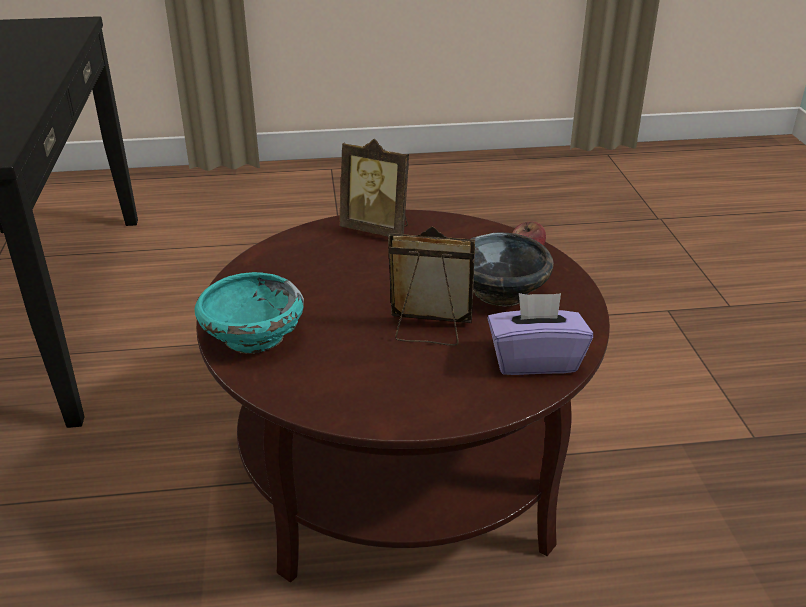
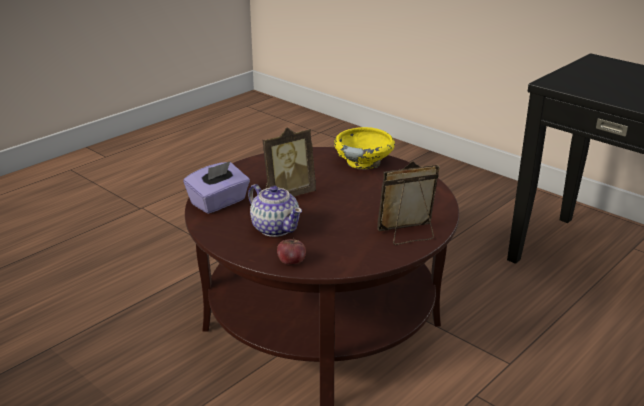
camera: 140 degrees right, 5 degrees down
turquoise bowl [195,272,304,354] -> yellow bowl [334,127,395,170]
black bowl [471,233,554,307] -> teapot [248,184,302,237]

